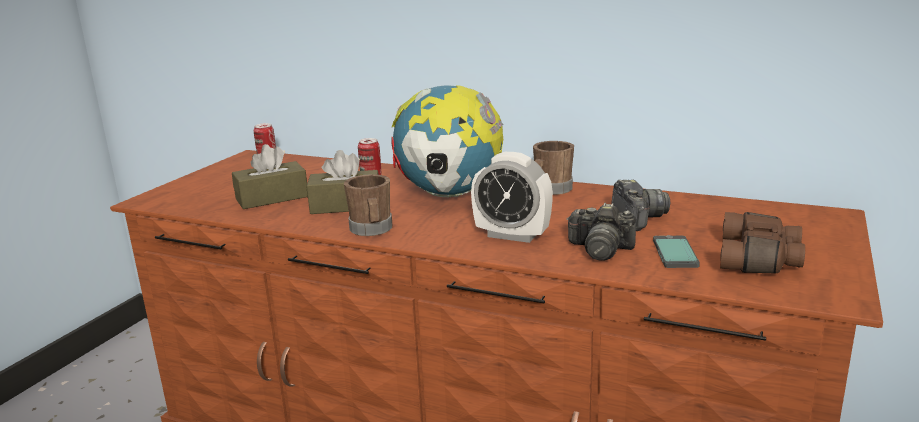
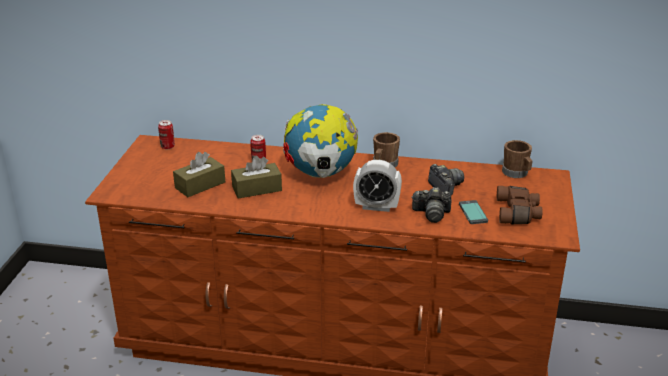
camera: 15 degrees left, 10 degrees up
brown mug [344,174,392,236] -> brown mug moved to [502,140,533,178]

